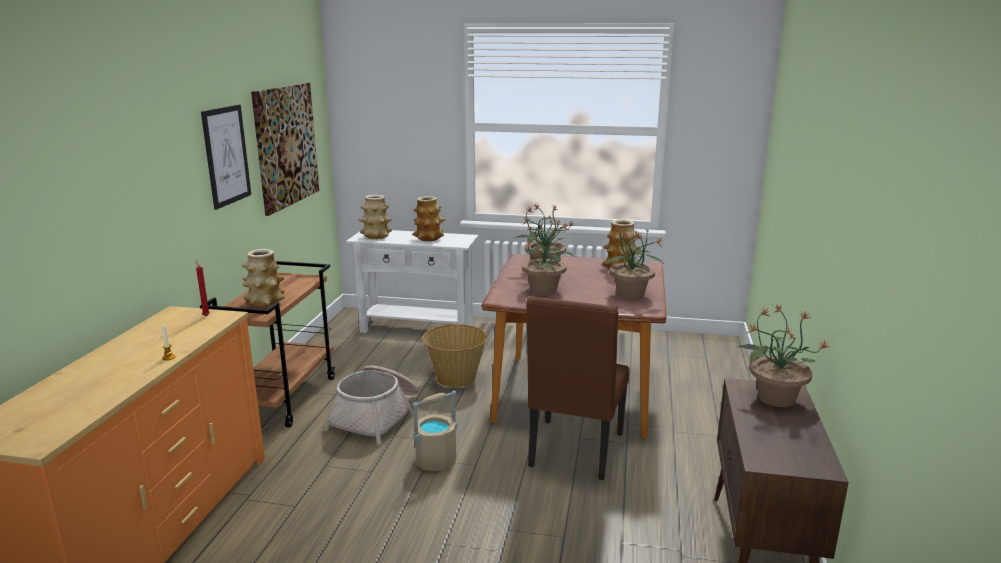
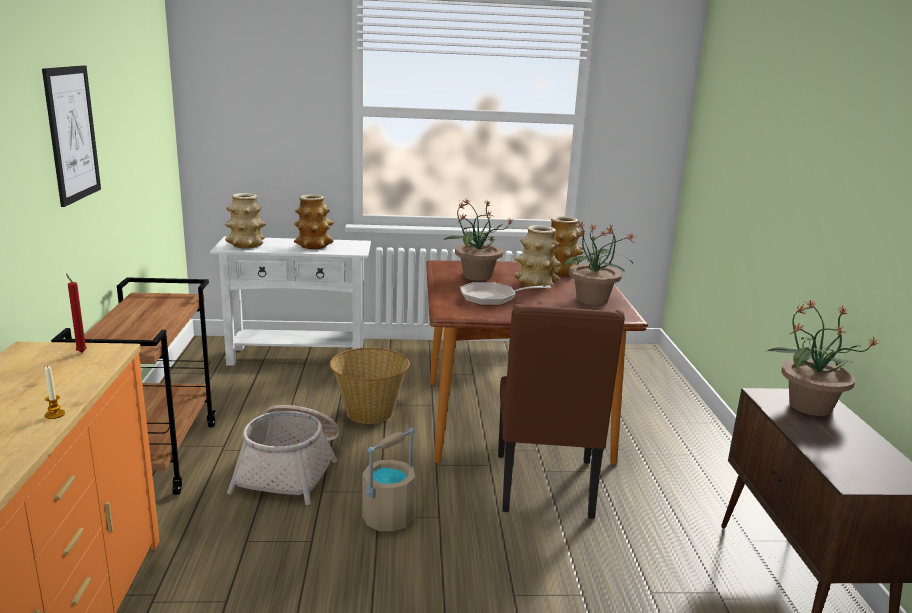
camera: 15 degrees left, 0 degrees up
vase [242,249,285,307] -> vase moved to [514,225,561,289]
picture [251,83,319,216] -> none
potted plant [522,219,574,294] -> frying pan [460,282,551,306]

